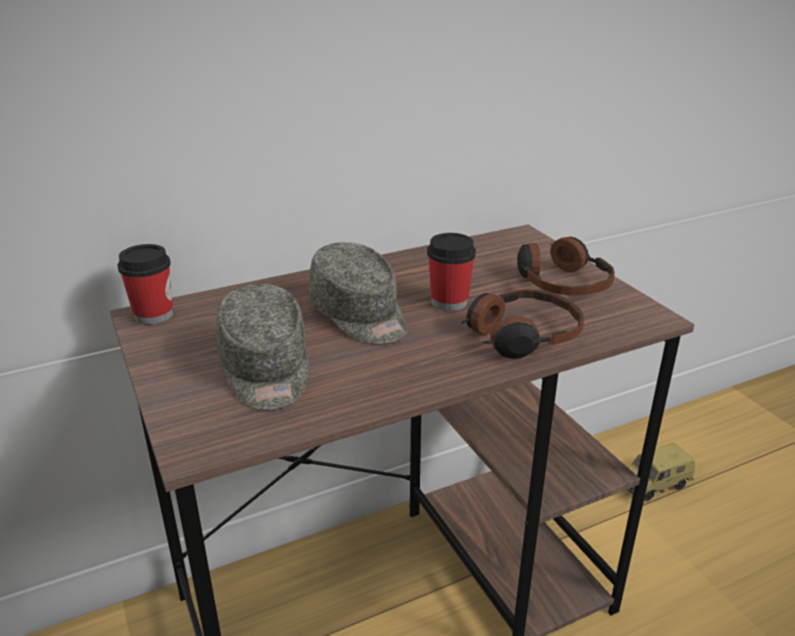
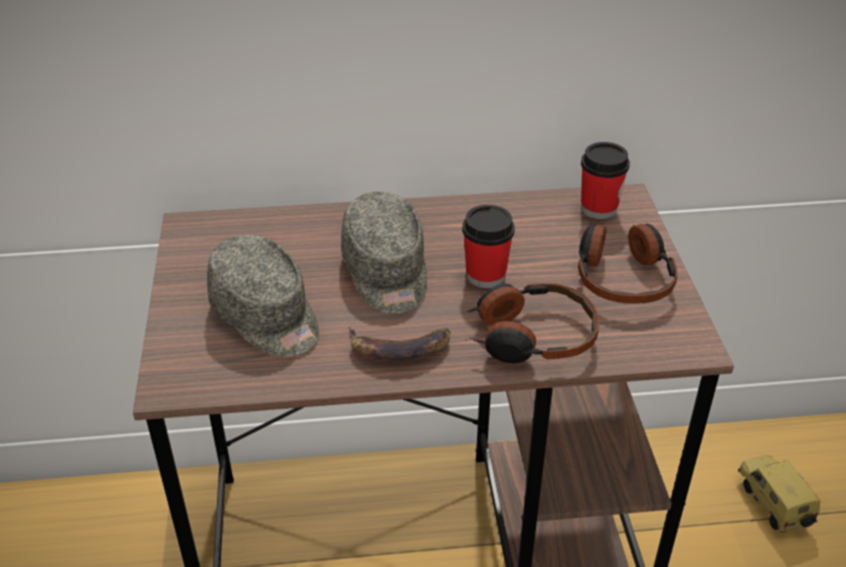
camera: 20 degrees right, 10 degrees up
cup [117,244,173,325] -> cup moved to [581,142,630,219]
grey cap [216,284,309,410] -> grey cap turned 45 degrees counterclockwise [207,235,319,357]
toy car [627,443,695,501] -> toy car turned 75 degrees clockwise [738,455,820,533]
none -> banana [349,327,450,361]

